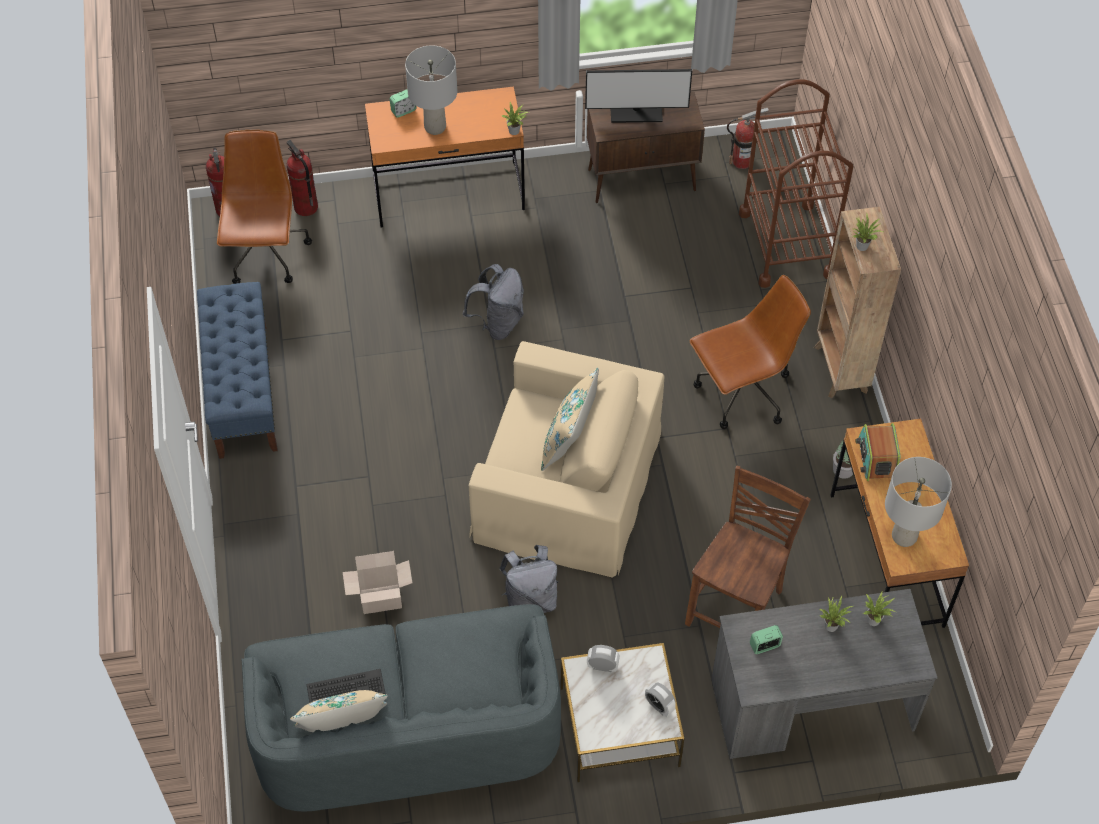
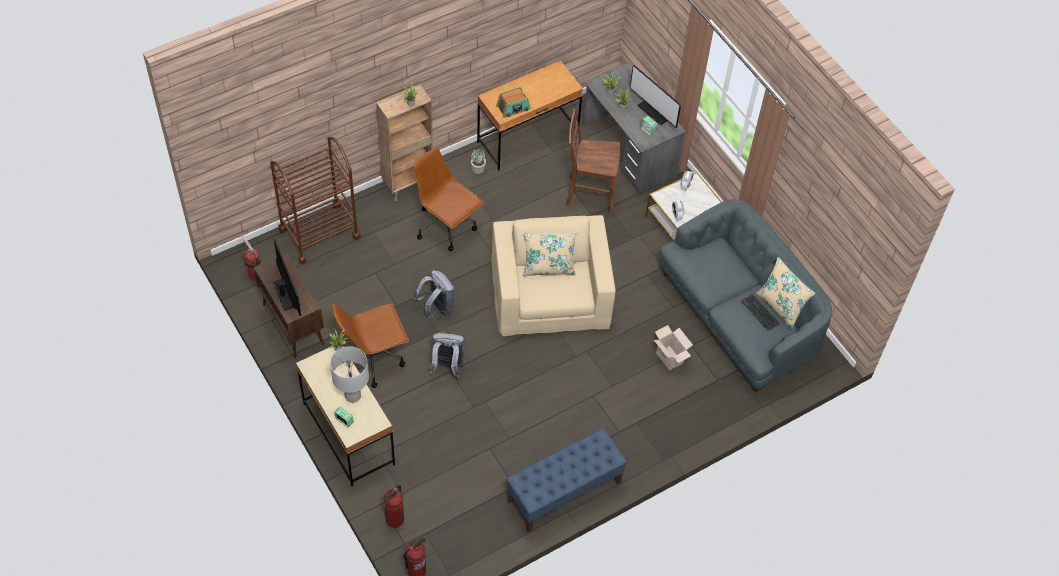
camera: 115 degrees left, 0 degrees up
brown office chair [217,130,312,284] -> brown office chair moved to [332,303,409,388]
orange desk [365,87,525,227] -> beige desk [296,346,395,486]
grey backpack [499,545,558,613] -> grey backpack moved to [414,270,455,320]
grey table lamp [885,457,952,547] -> none
none -> monitor [630,65,681,128]

